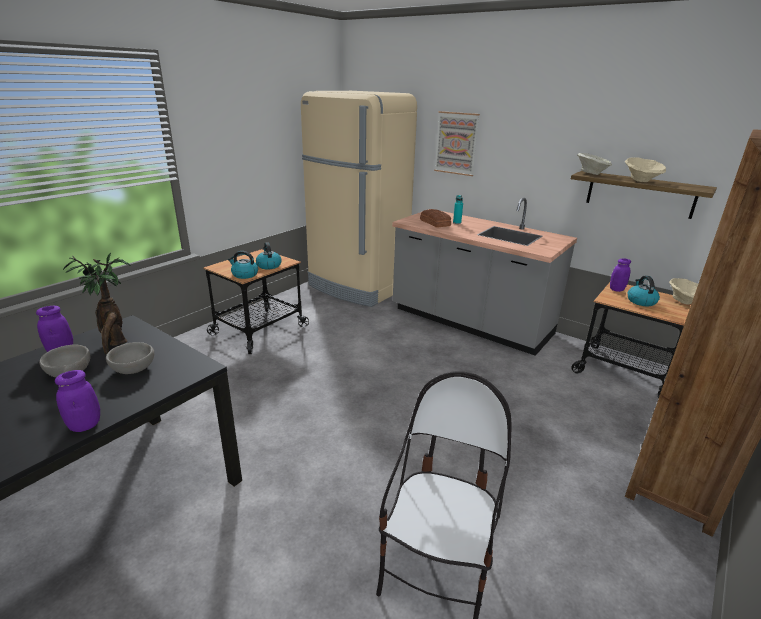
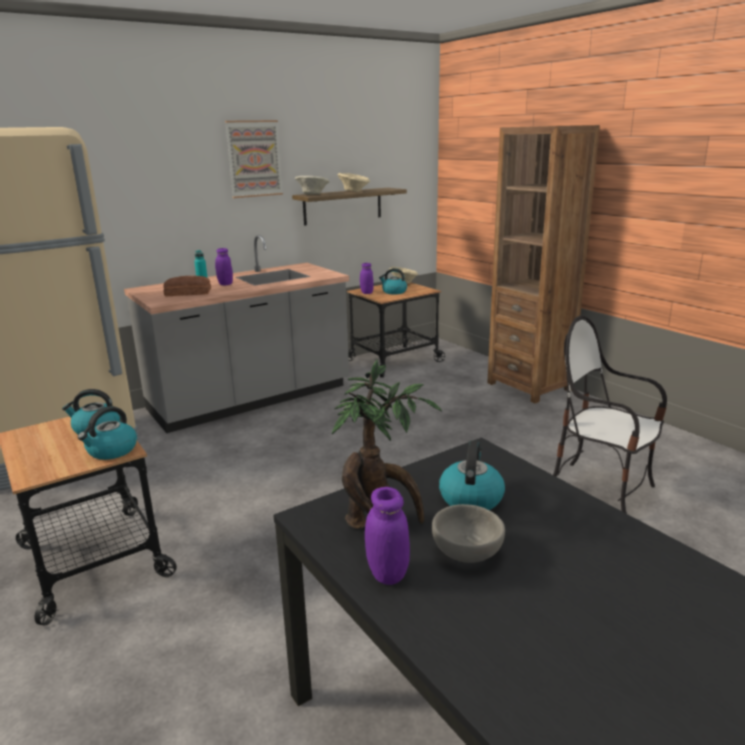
camera: 70 degrees left, 5 degrees down
purple jar [55,370,100,432] -> purple jar moved to [215,248,233,285]
grey bowl [106,342,154,374] -> kettle [439,440,505,510]
picture [434,111,480,176] -> picture moved to [225,120,283,198]

